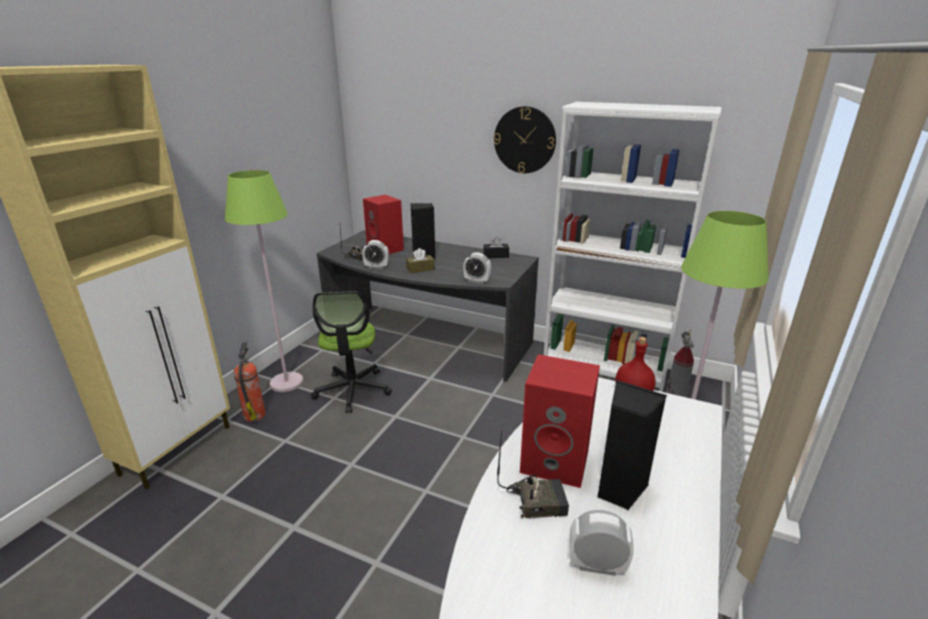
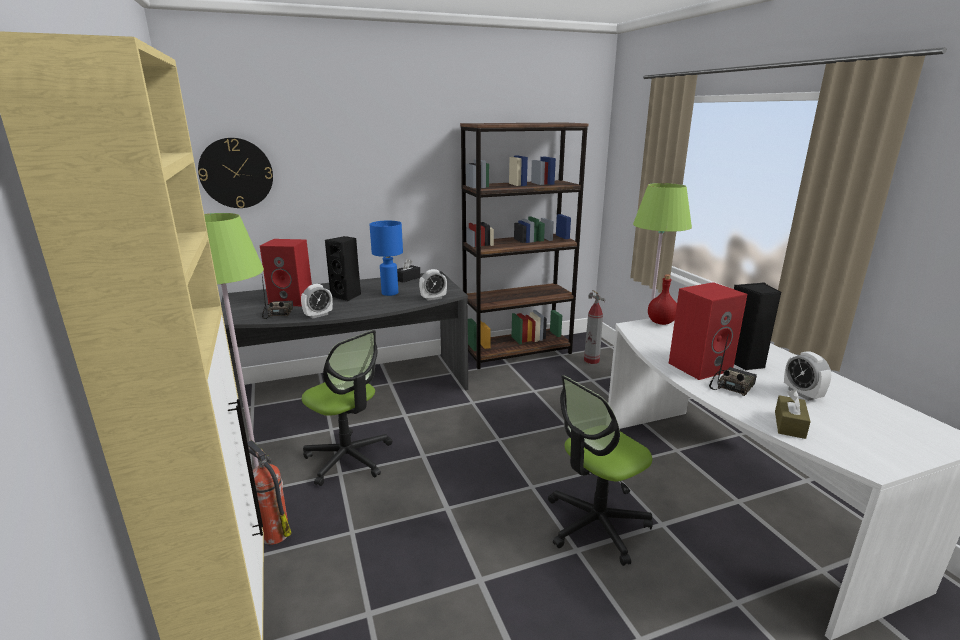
camera: 45 degrees left, 5 degrees down
brown tissue box [406,248,435,273] -> brown tissue box moved to [775,390,811,439]
wall clock [494,106,556,173] -> wall clock moved to [198,138,273,208]
white bookcase [544,102,722,392] -> brown bookcase [460,122,589,369]
alarm clock [570,510,634,576] -> alarm clock turned 75 degrees counterclockwise [784,351,831,401]
none -> blue table lamp [370,221,403,296]
none -> office chair [548,375,653,566]

